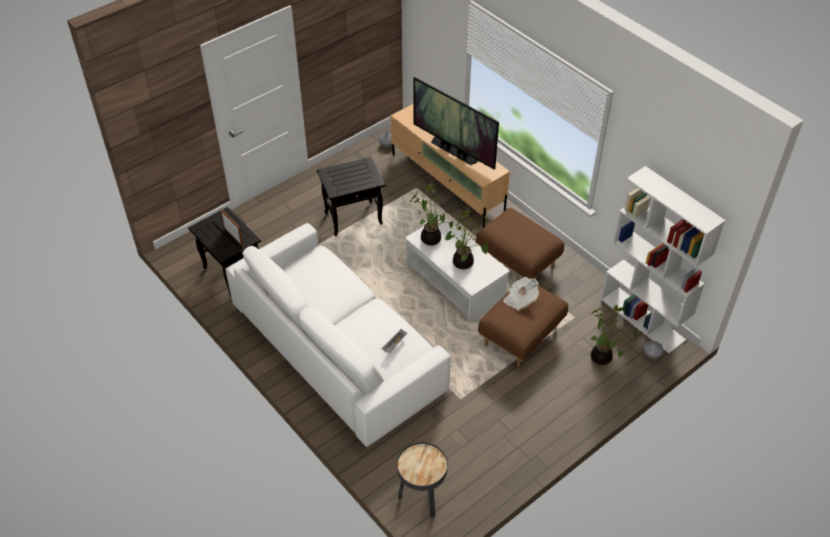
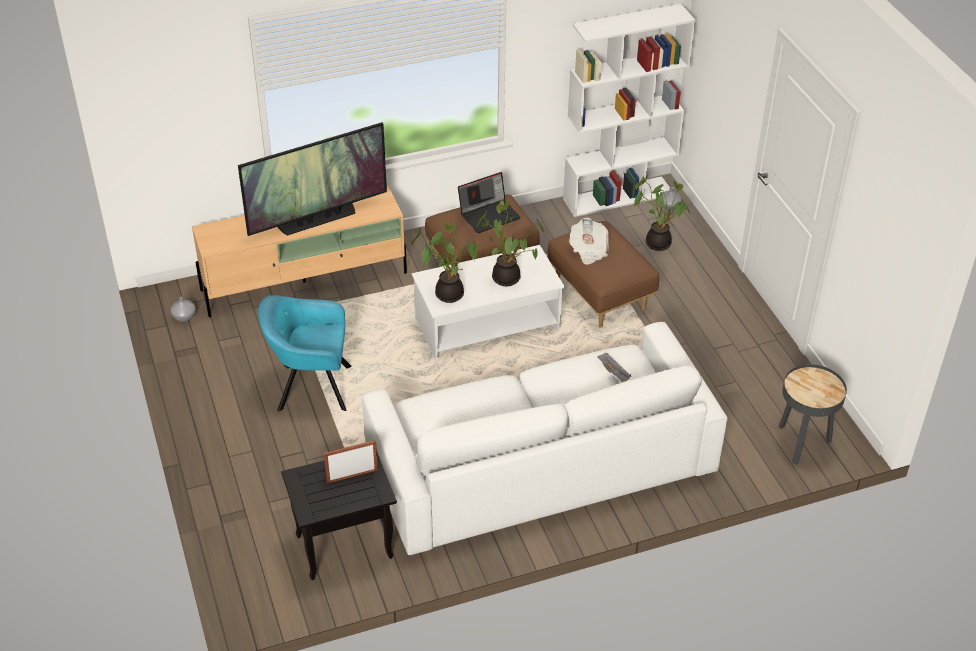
camera: 70 degrees left, 5 degrees down
black side table [317,157,385,236] -> turquoise armchair [258,295,351,411]
none -> laptop [458,172,521,233]

